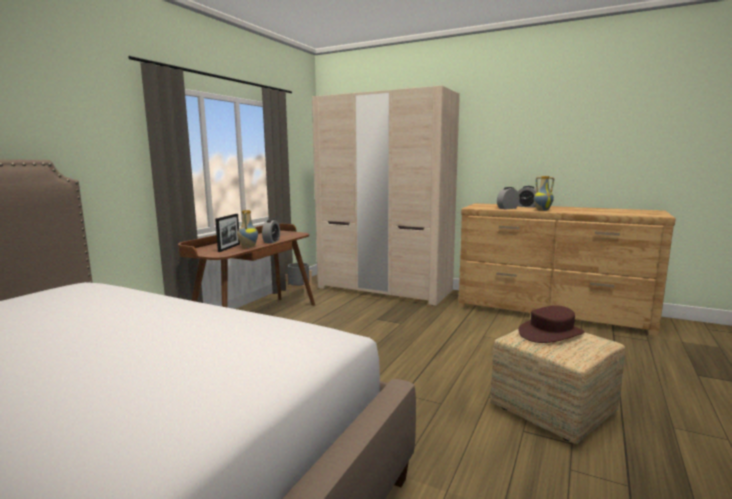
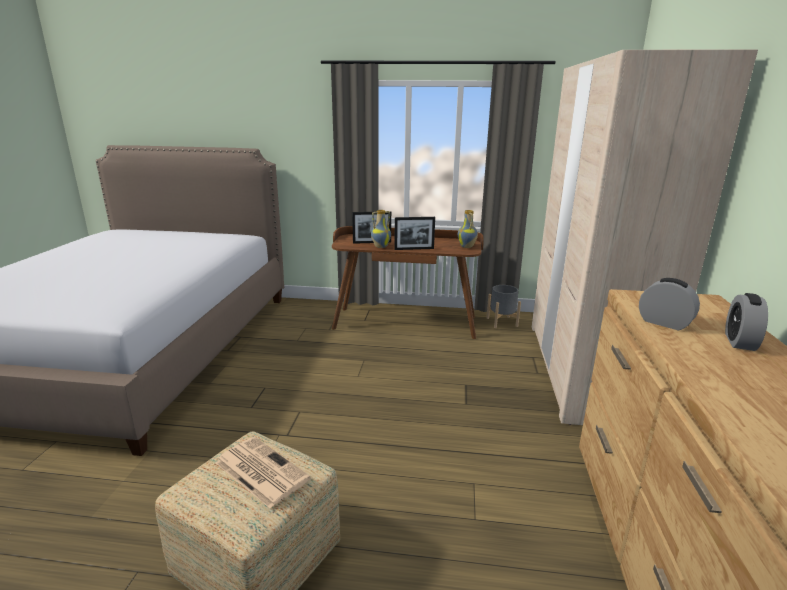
camera: 70 degrees right, 10 degrees up
alarm clock [262,219,280,243] -> picture frame [394,217,435,250]
brown hat [518,305,585,343] -> newspaper [216,437,311,508]
vase [534,176,554,211] -> vase moved to [458,210,478,248]

